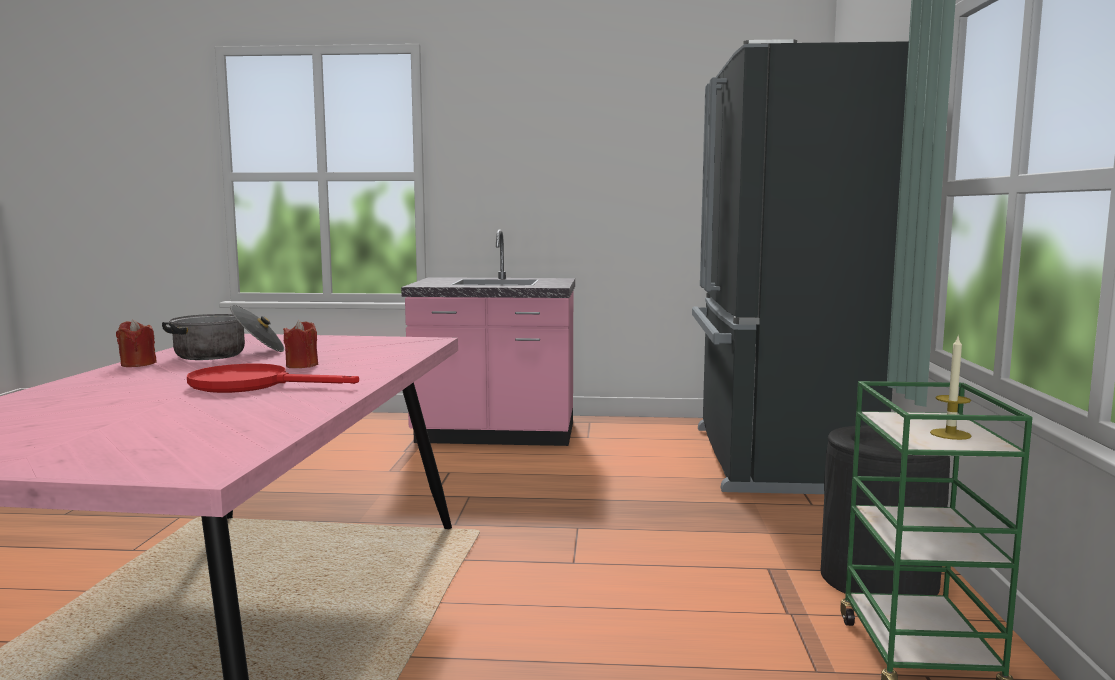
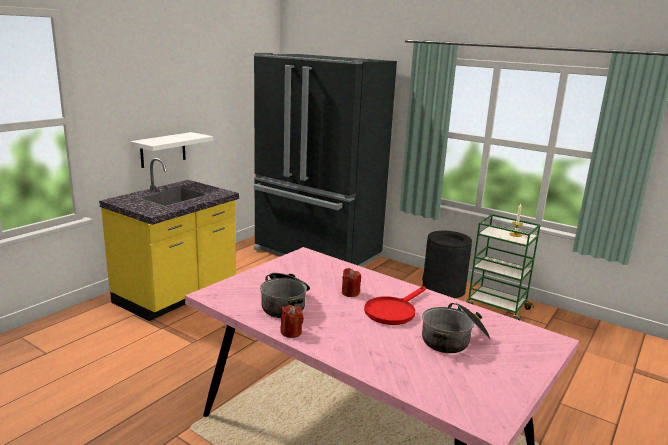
camera: 60 degrees left, 10 degrees up
pink counter [401,229,575,446] -> yellow counter [99,158,239,321]
none -> white shelf [130,132,213,168]
none -> cooking pot [422,303,490,353]

